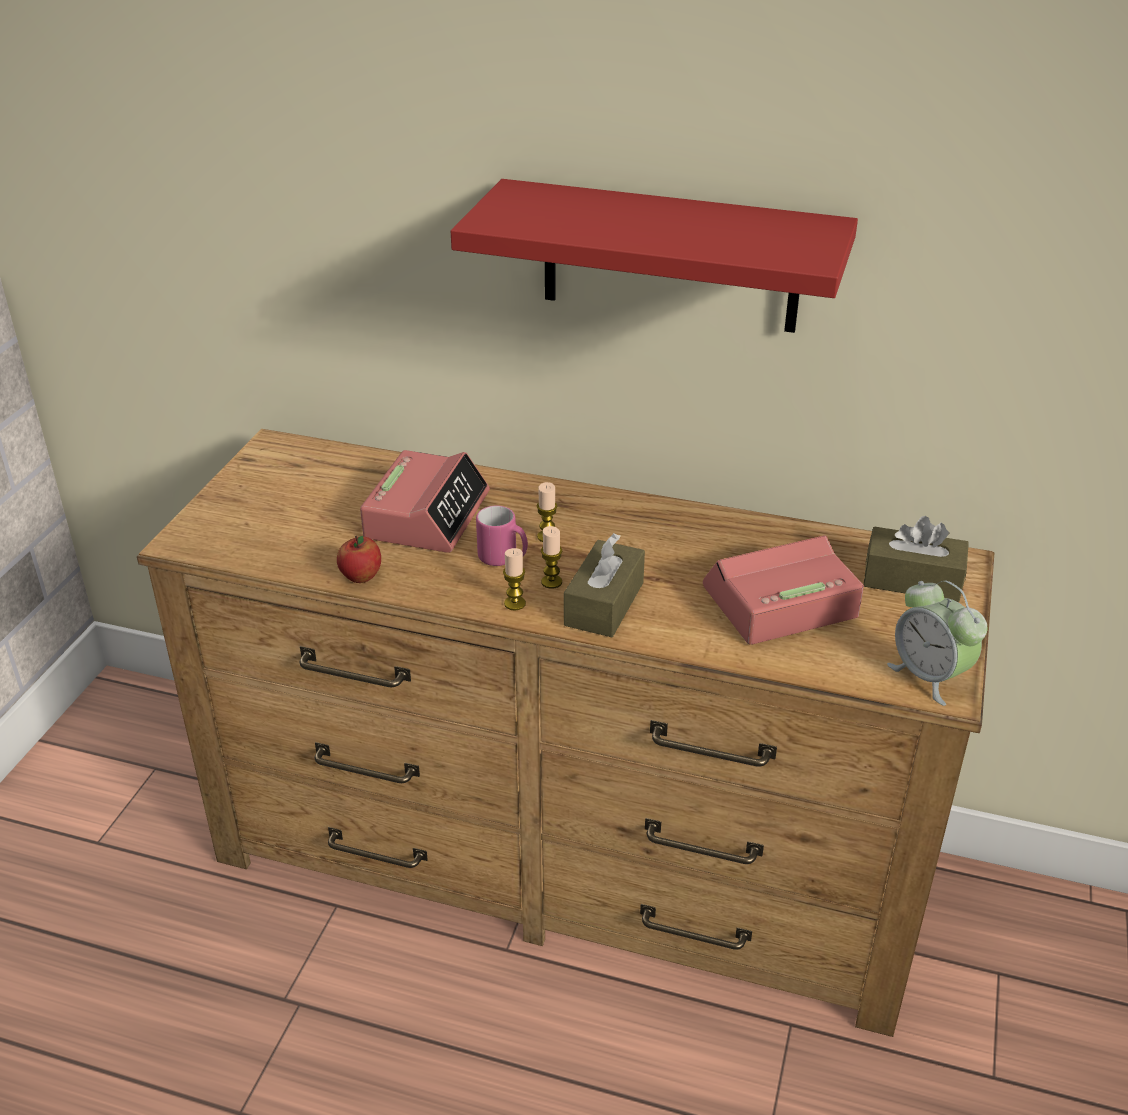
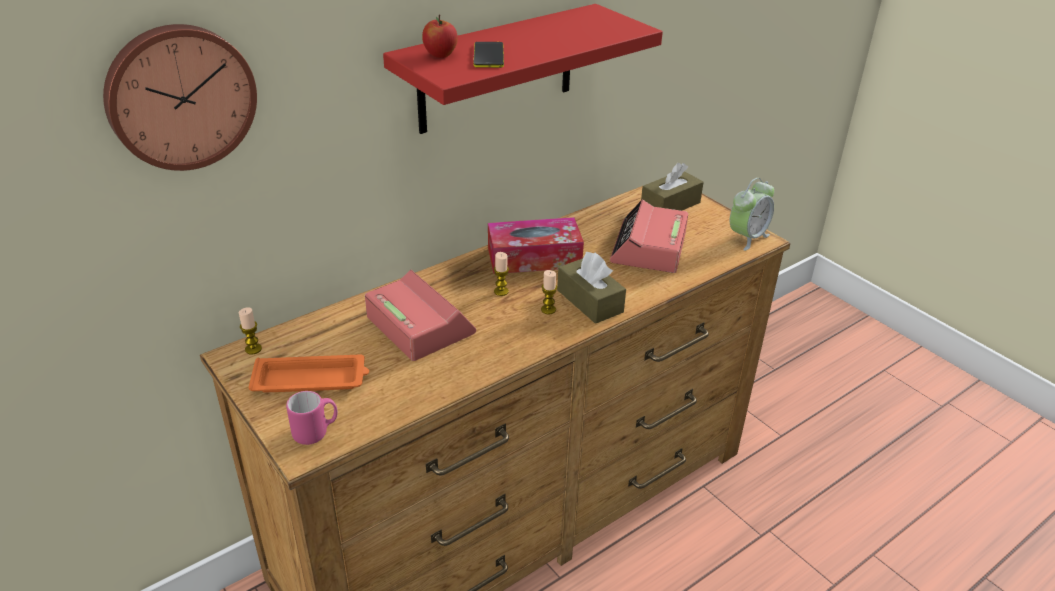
camera: 55 degrees left, 0 degrees up
apple [337,536,381,583] -> apple moved to [422,14,458,58]
pink mug [476,506,528,566] -> pink mug moved to [286,391,338,445]
candle [503,548,526,611] -> candle moved to [239,307,262,354]
alarm clock [887,581,987,706] -> alarm clock turned 45 degrees counterclockwise [730,178,774,251]
none -> wall clock [103,24,257,171]
none -> orange tray [248,355,369,393]
none -> phone [474,42,504,68]
none -> tissue box [488,217,584,274]

